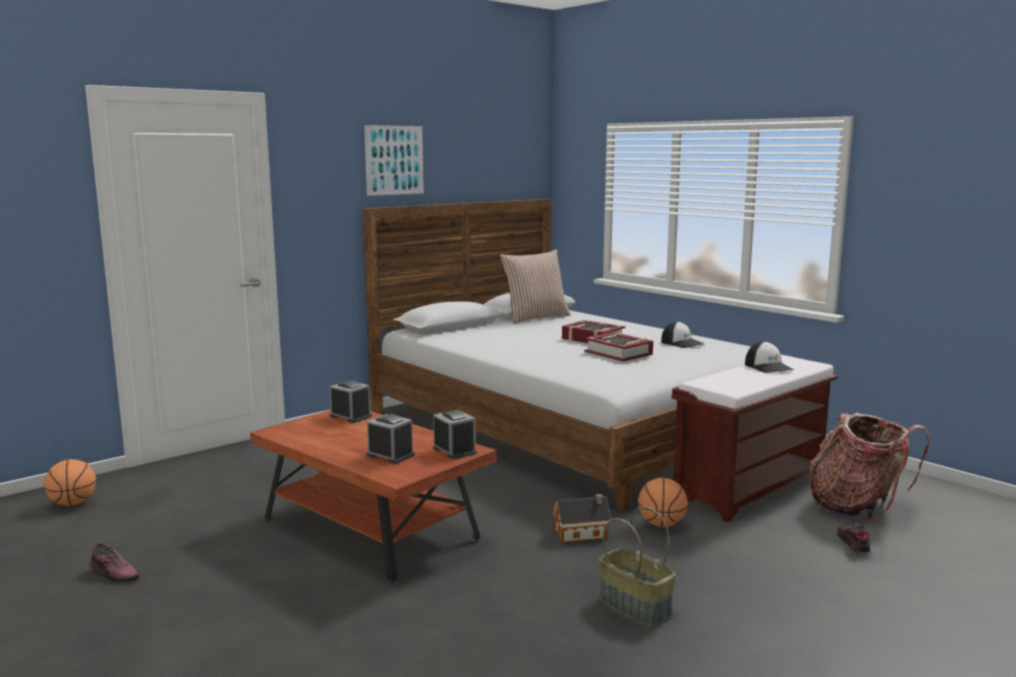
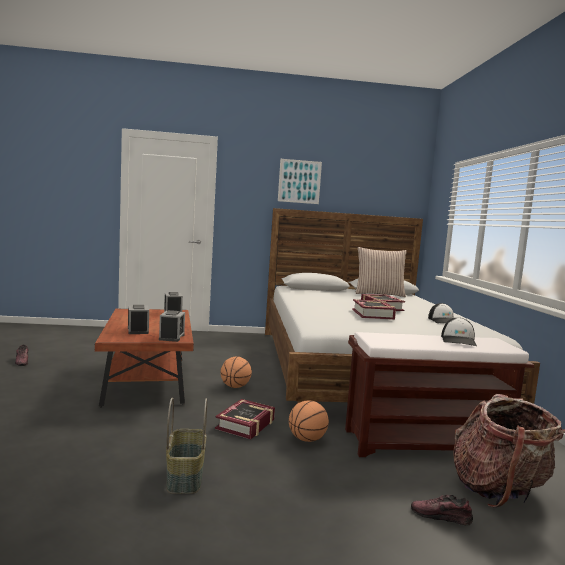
camera: 35 degrees right, 5 degrees down
basketball [44,459,96,506] -> basketball moved to [220,356,252,388]
toy house [553,494,611,543] -> book [215,399,275,439]
shoe [837,523,870,553] -> shoe turned 105 degrees counterclockwise [411,494,473,525]

